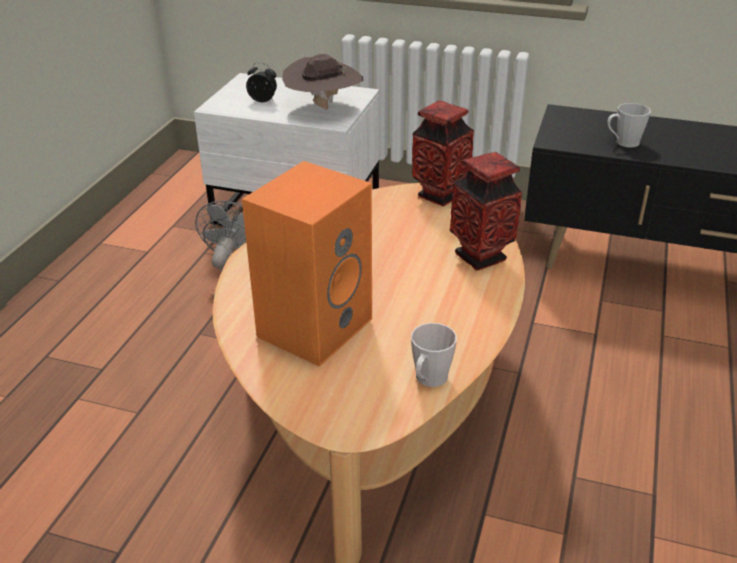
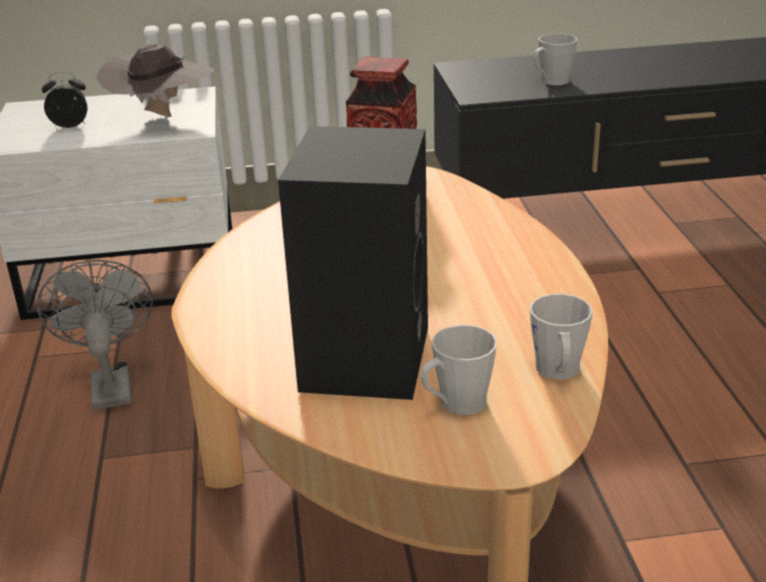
camera: 25 degrees left, 5 degrees down
orange speaker [242,161,372,367] -> black speaker [278,126,428,400]
vase [450,152,522,271] -> none
none -> grey mug [421,325,497,415]

